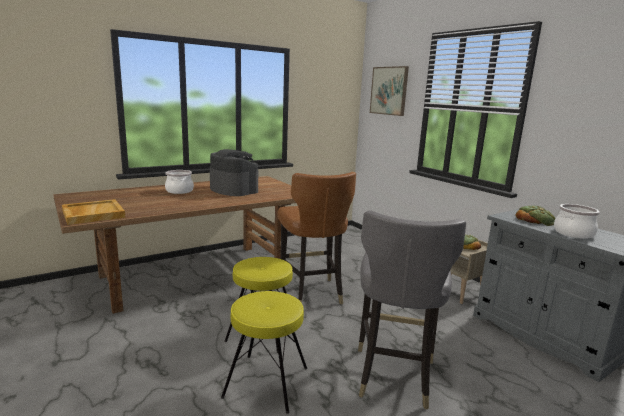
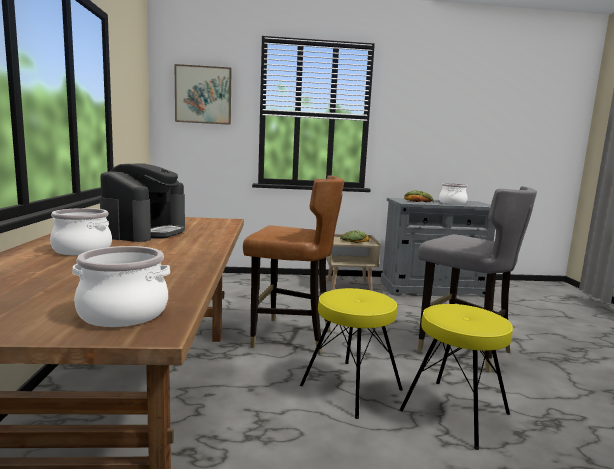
camera: 60 degrees left, 5 degrees down
beige tray [62,199,125,225] -> cooking pot [72,246,170,327]
coffee machine [210,149,258,196] -> coffee machine turned 120 degrees clockwise [100,163,185,242]

